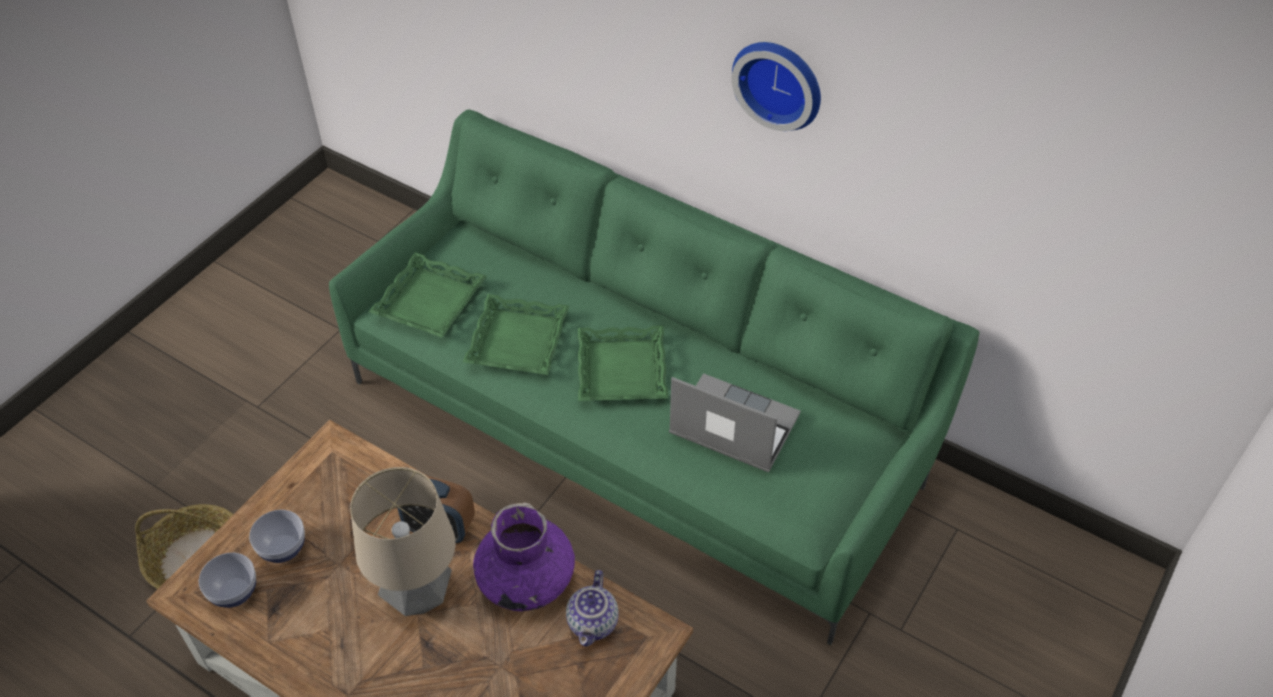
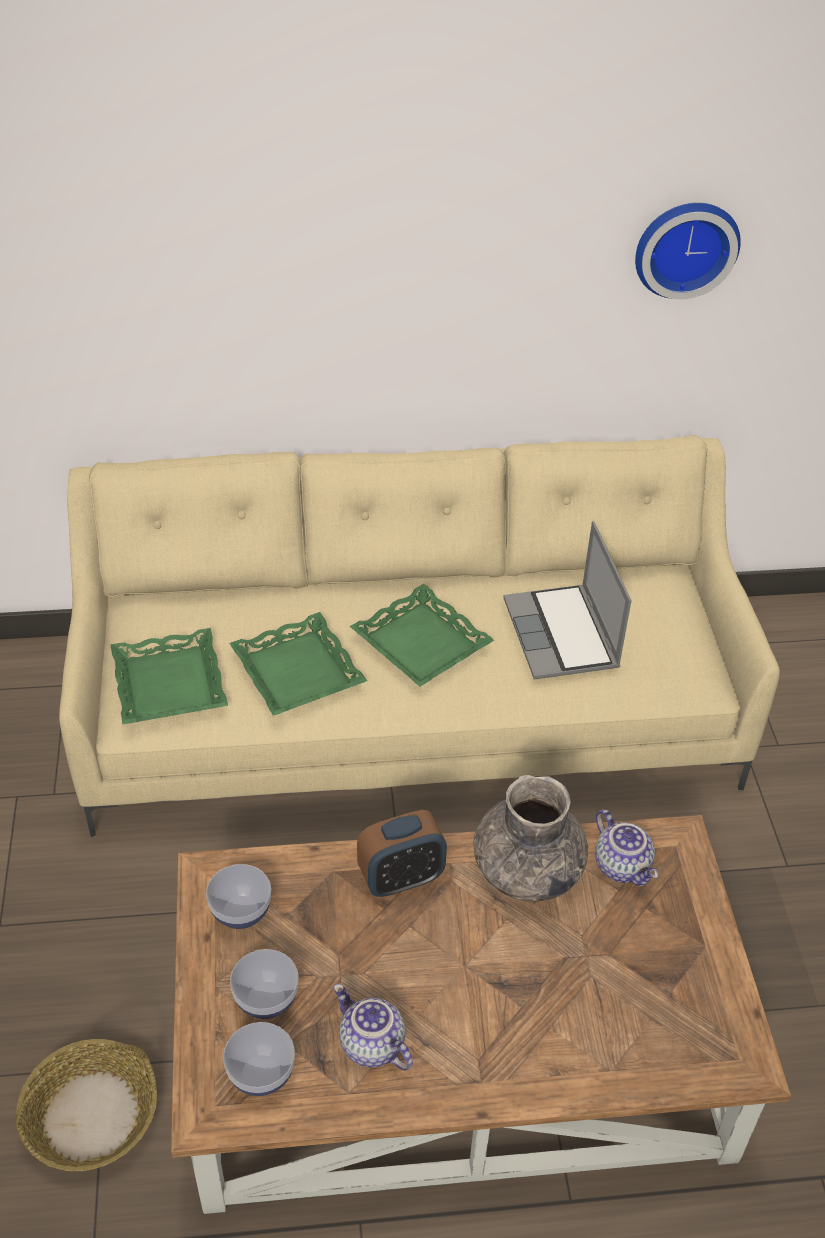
camera: 40 degrees left, 5 degrees down
green sofa [329,109,980,645] -> beige sofa [59,435,780,837]
table lamp [350,467,456,616] -> none
purple vase [473,502,575,611] -> grey vase [473,775,588,902]
laptop [669,373,801,472] -> laptop turned 90 degrees counterclockwise [503,521,632,680]
wall clock [732,42,821,131] -> wall clock moved to [635,203,741,299]
none -> bowl [206,864,271,929]
none -> teapot [334,984,413,1071]

